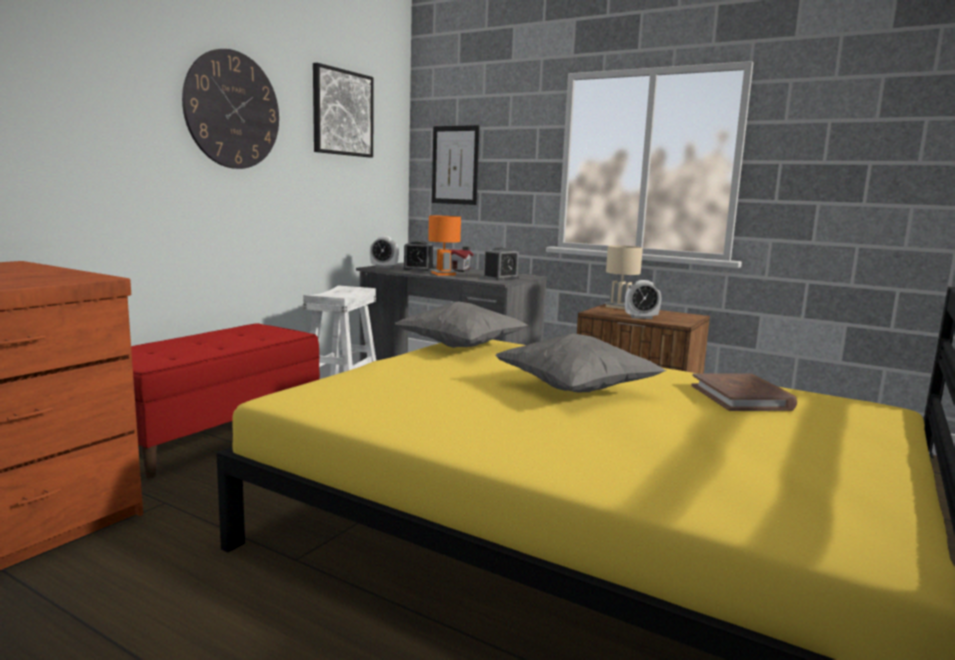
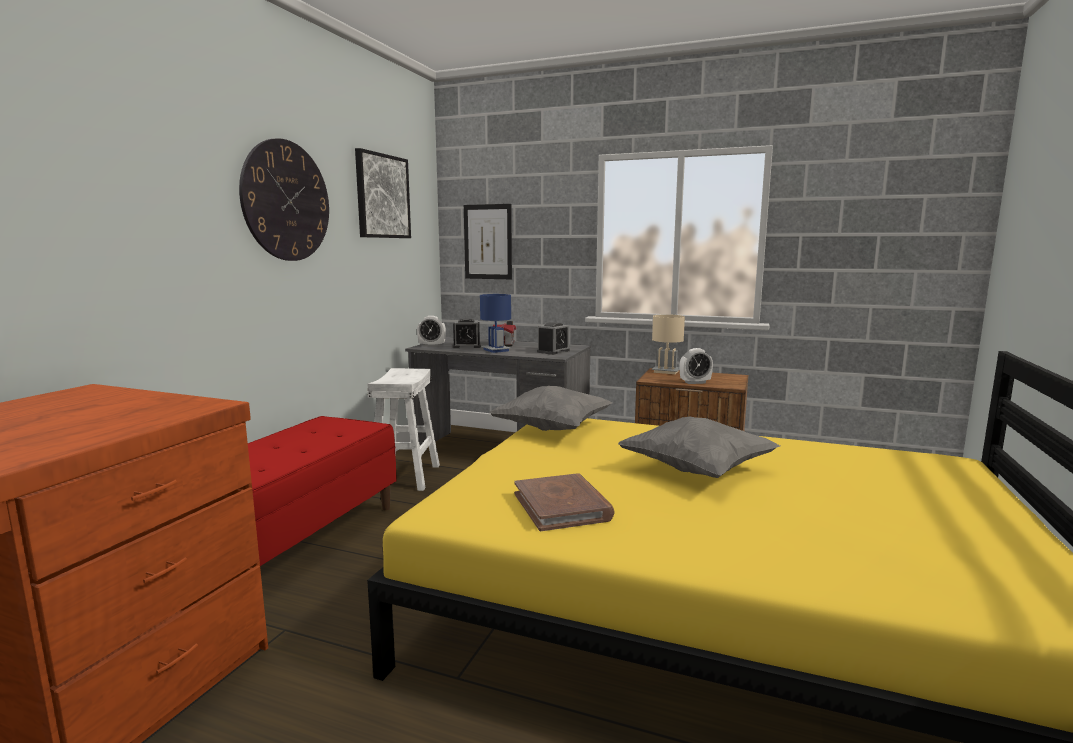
camera: 10 degrees left, 0 degrees up
orange table lamp [428,215,461,276] -> blue table lamp [480,294,511,353]
brown book [691,373,797,411] -> brown book moved to [514,473,615,531]

